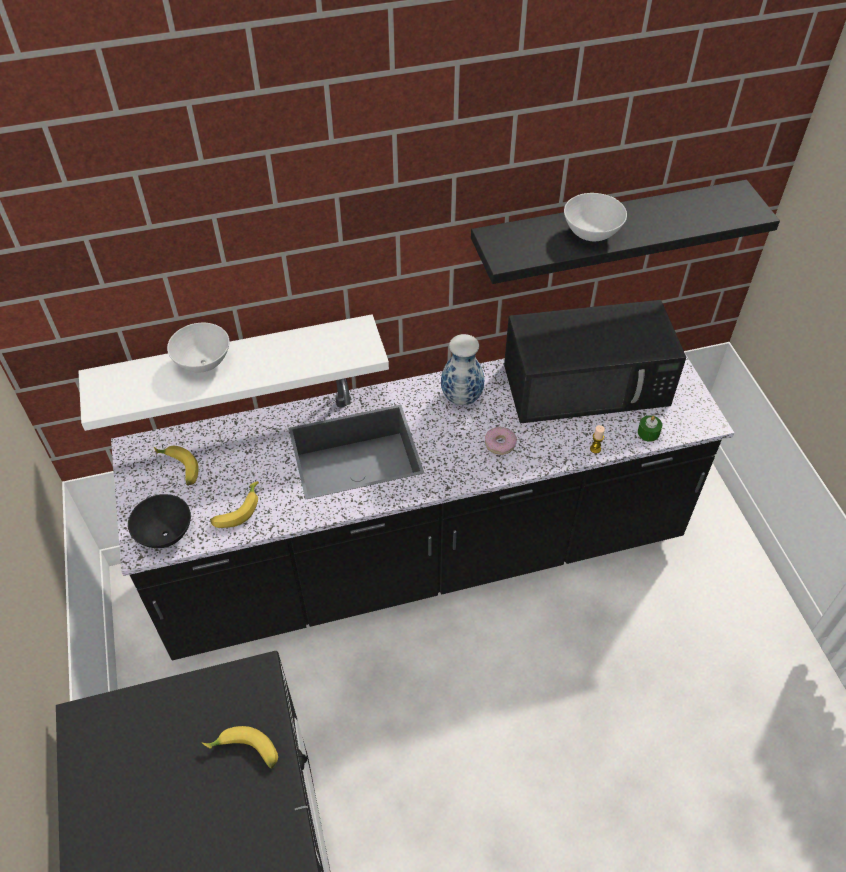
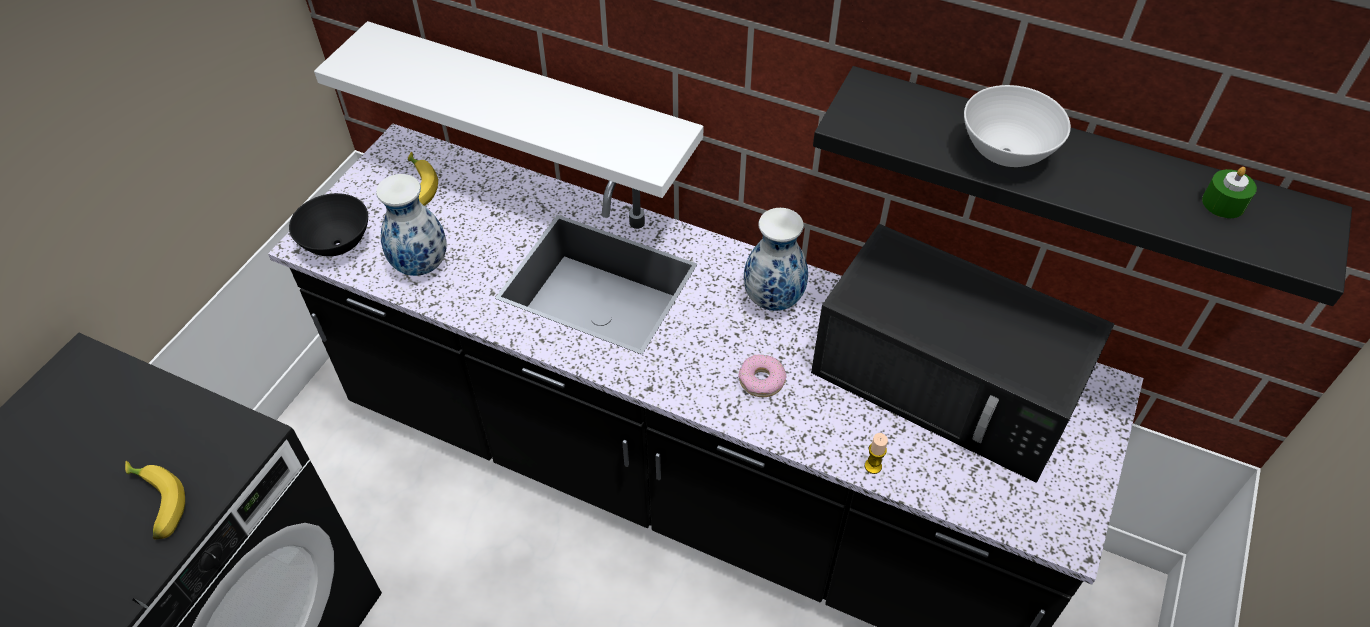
camera: 40 degrees right, 0 degrees up
white bowl [167,323,229,373] -> none
banana [210,481,259,528] -> vase [376,174,447,276]
green candle [638,415,662,442] -> green candle moved to [1202,167,1257,218]

